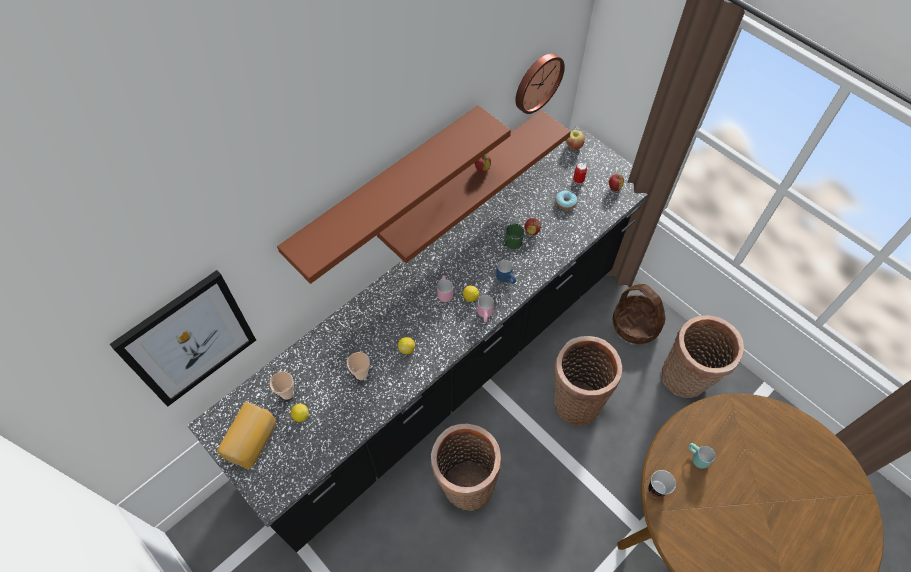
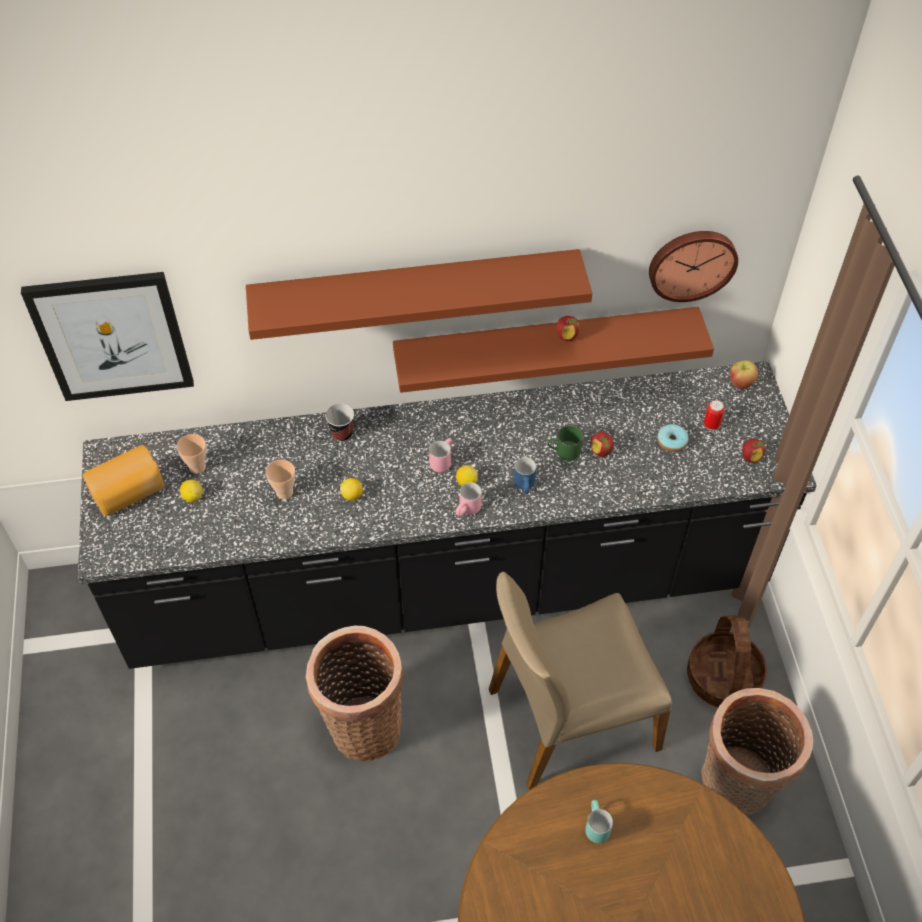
camera: 35 degrees right, 5 degrees down
basket [554,336,622,426] -> beige chair [489,572,672,790]
cup [648,470,676,498] -> cup moved to [325,403,354,442]

